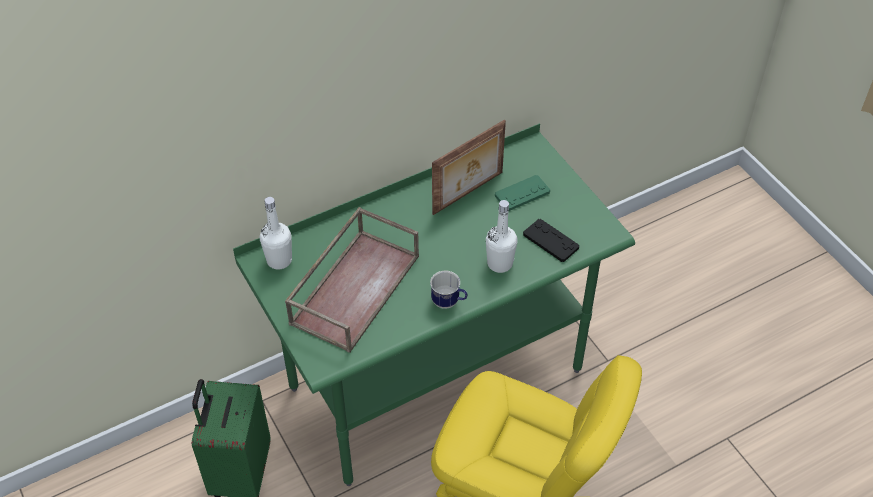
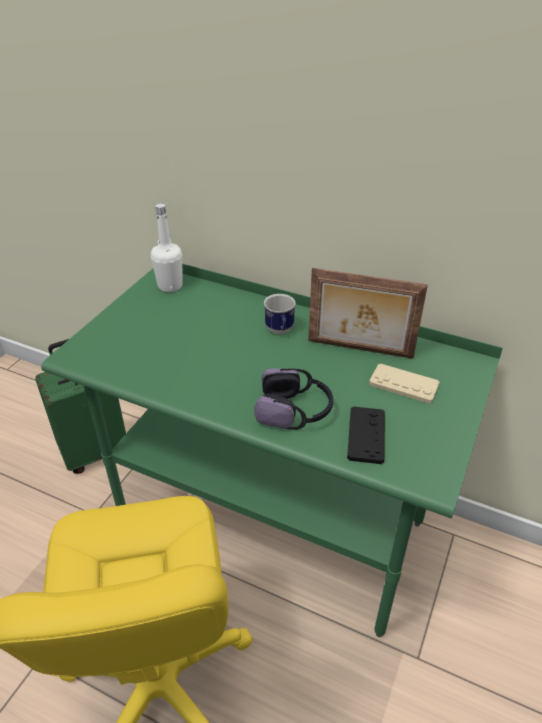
camera: 55 degrees right, 10 degrees down
brown tray [285,207,419,353] -> none
mug [430,271,468,308] -> mug moved to [264,294,296,334]
white bottle [486,200,517,273] -> headphones [254,368,333,430]
green game controller [495,175,550,211] -> beige game controller [369,363,440,404]

